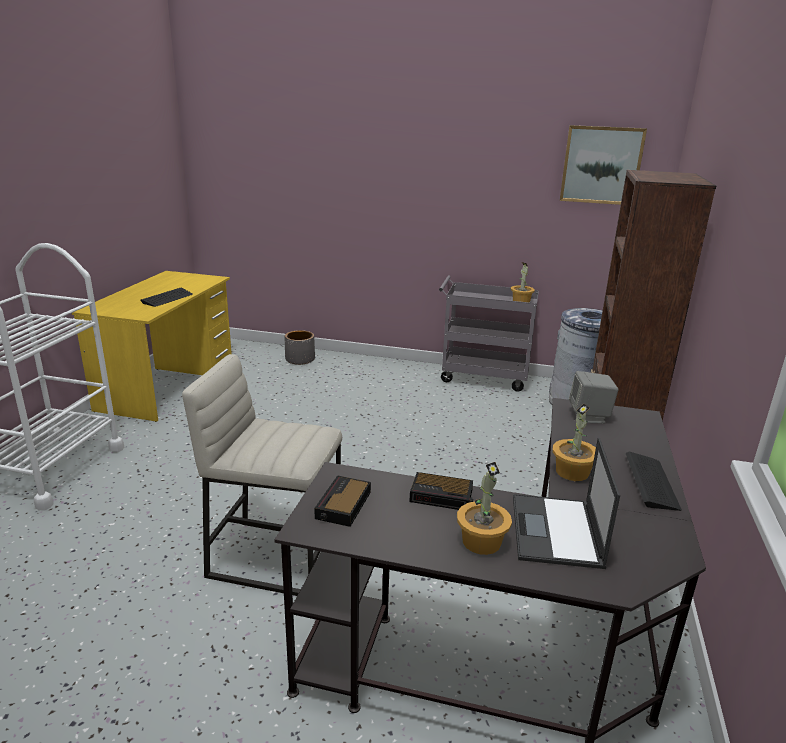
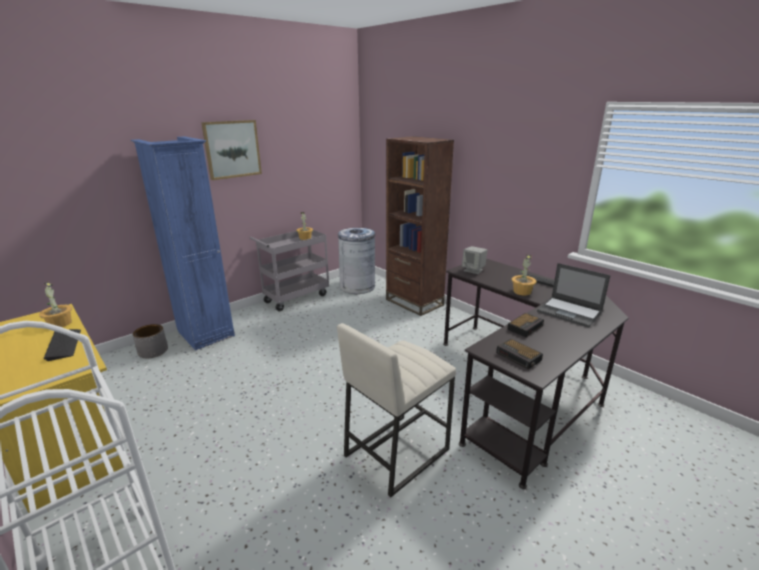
camera: 55 degrees left, 0 degrees up
potted plant [457,462,512,555] -> potted plant moved to [39,282,72,327]
picture [560,125,647,205] -> picture moved to [201,120,262,180]
none -> blue cabinet [131,136,235,350]

